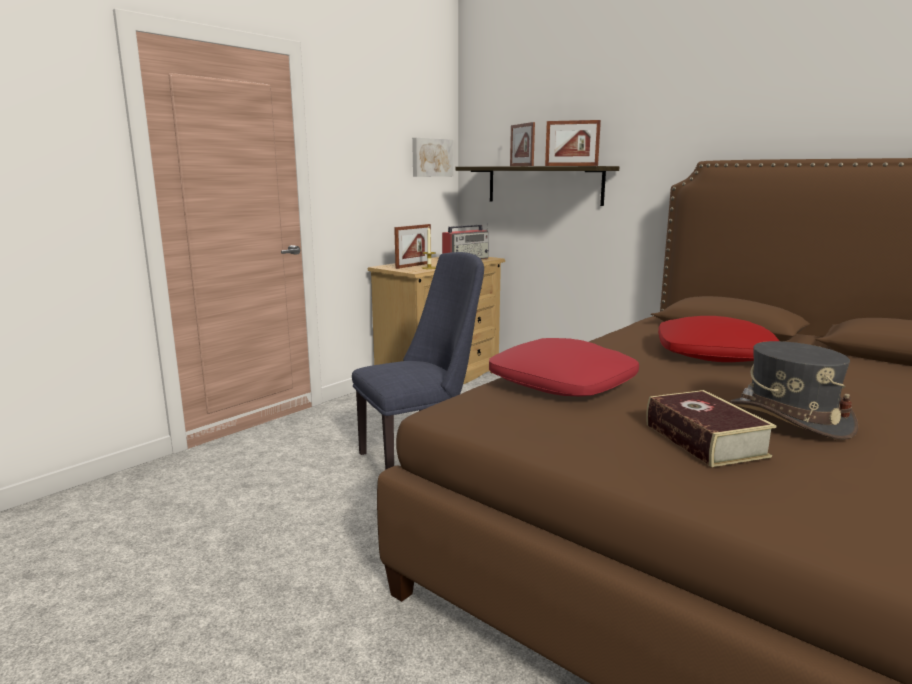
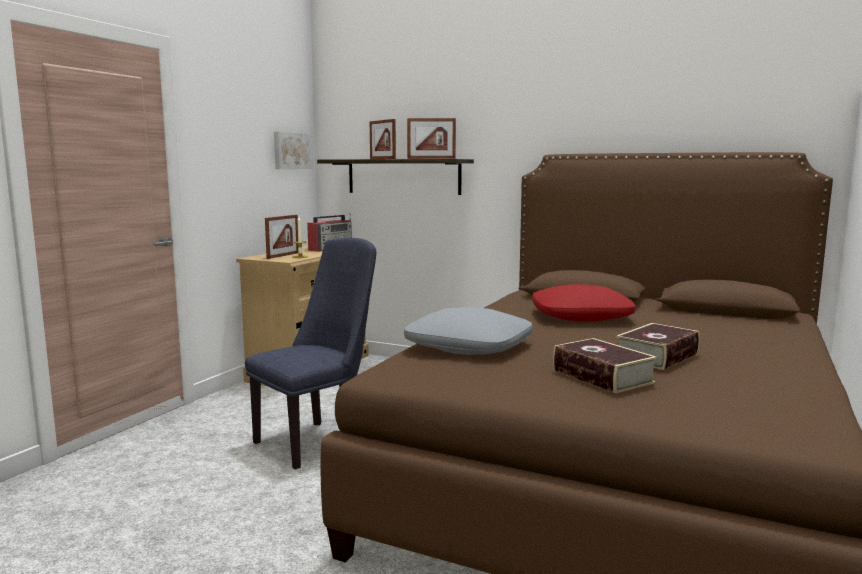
camera: 15 degrees left, 5 degrees down
red pillow [489,338,639,397] -> grey pillow [404,307,533,355]
grey hat [730,341,858,440] -> book [616,323,700,370]

